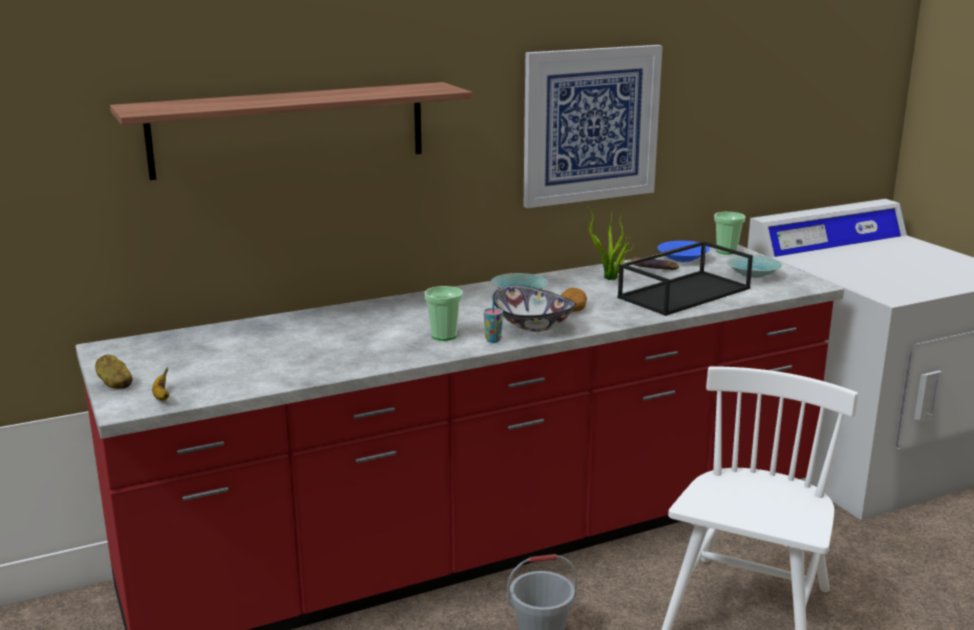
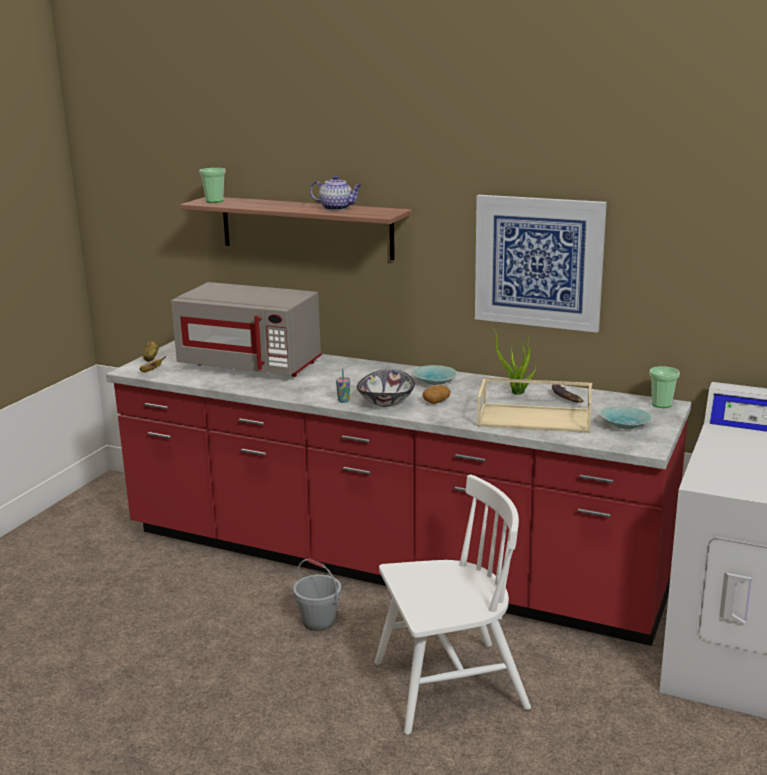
camera: 50 degrees right, 0 degrees up
cup [425,286,463,341] -> cup moved to [199,168,226,203]
black tray [617,241,753,316] -> beige tray [477,377,592,433]
blue bowl [657,241,710,262] -> none
none -> grey microwave [171,282,322,377]
none -> teapot [310,175,362,210]

